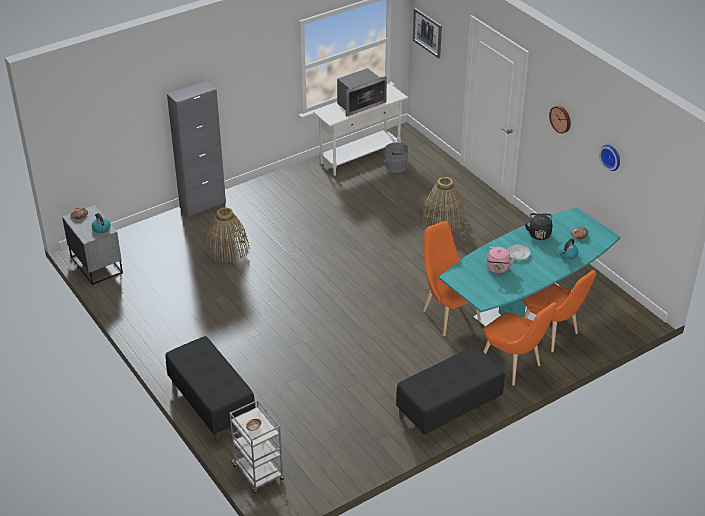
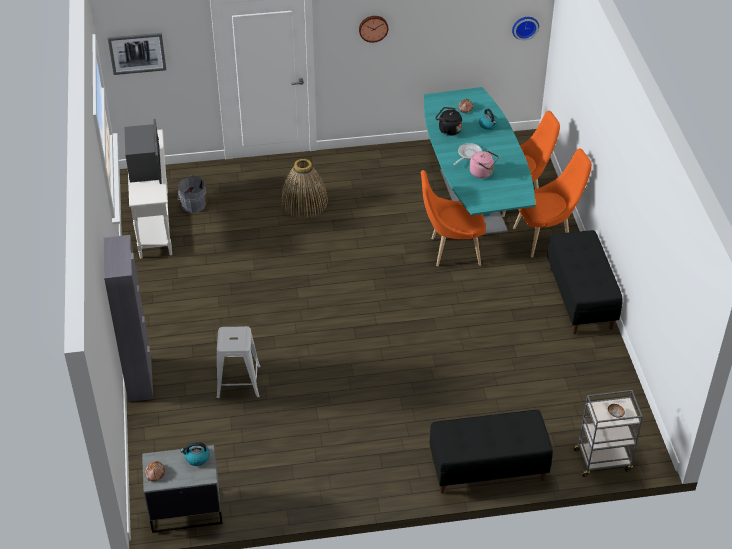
camera: 65 degrees left, 5 degrees up
basket [206,207,250,263] -> white stool [217,326,261,399]
wall clock [599,145,620,171] -> wall clock moved to [512,17,539,40]

